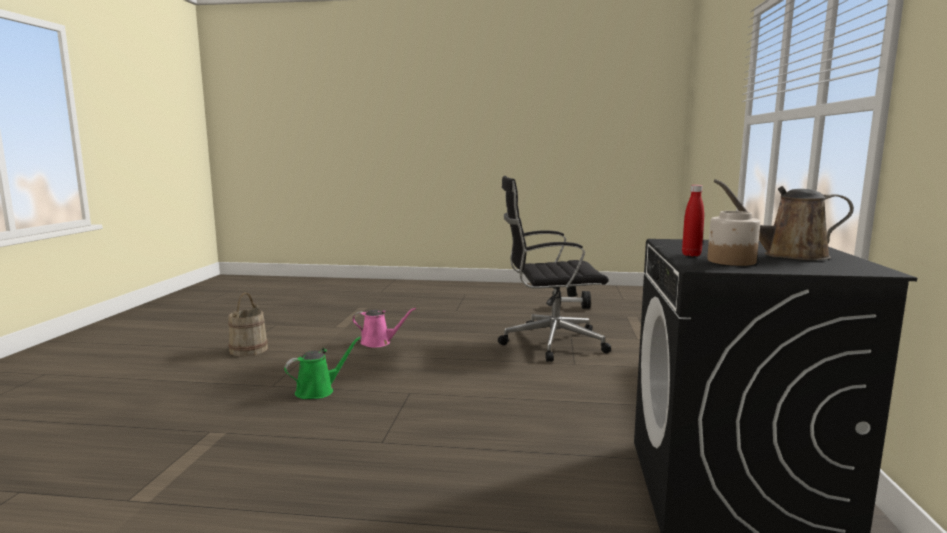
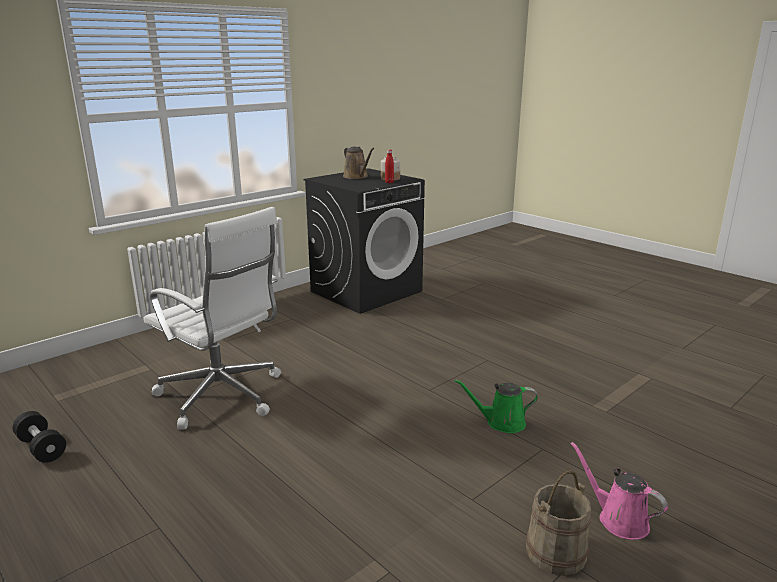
camera: 140 degrees left, 10 degrees up
pink watering can [352,308,416,348] -> pink watering can moved to [571,442,668,540]
black office chair [498,176,611,362] -> white office chair [144,207,281,429]

